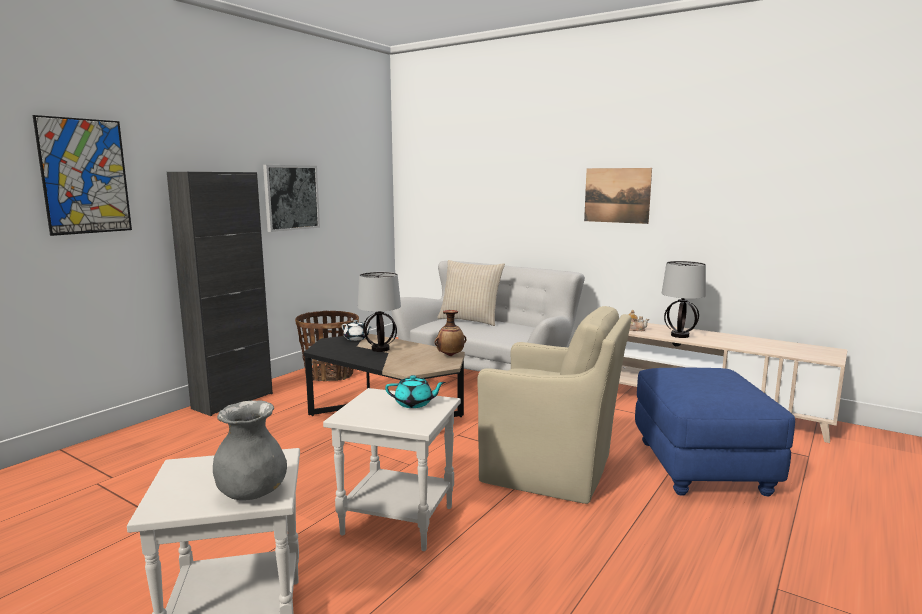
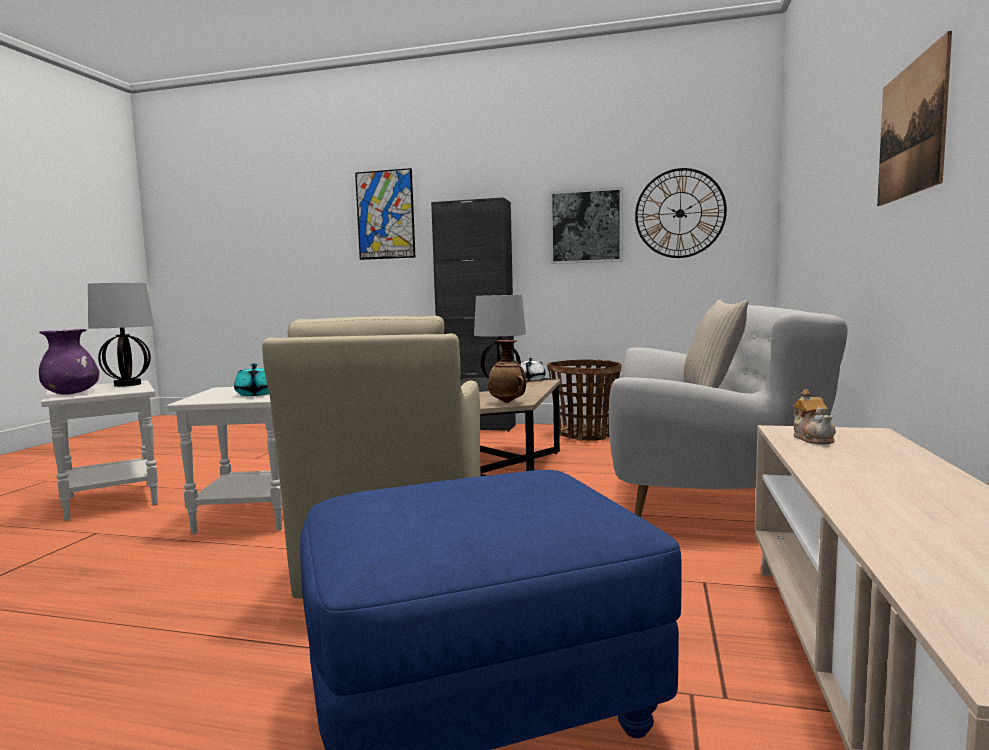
camera: 70 degrees right, 5 degrees down
grey vase [213,400,287,500] -> purple vase [39,329,100,395]
table lamp [662,261,706,338] -> table lamp moved to [88,283,154,387]
none -> wall clock [635,168,727,258]

